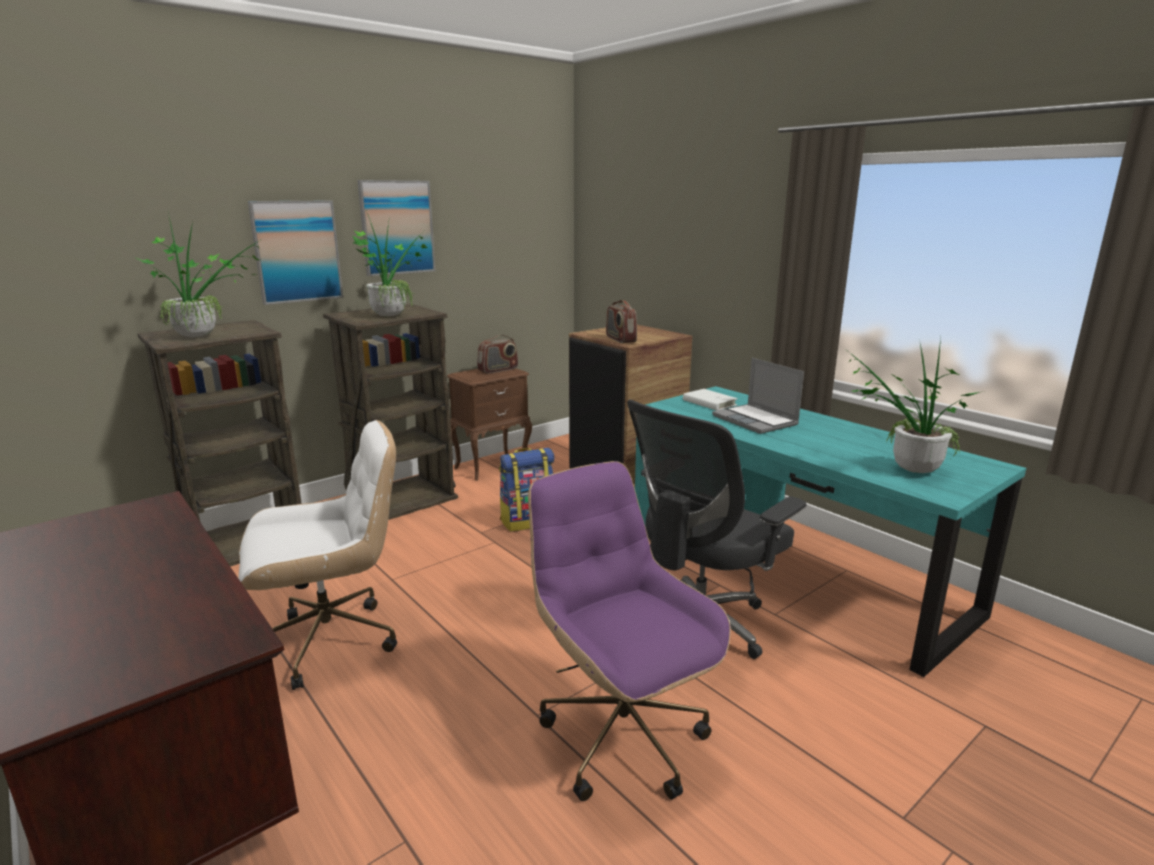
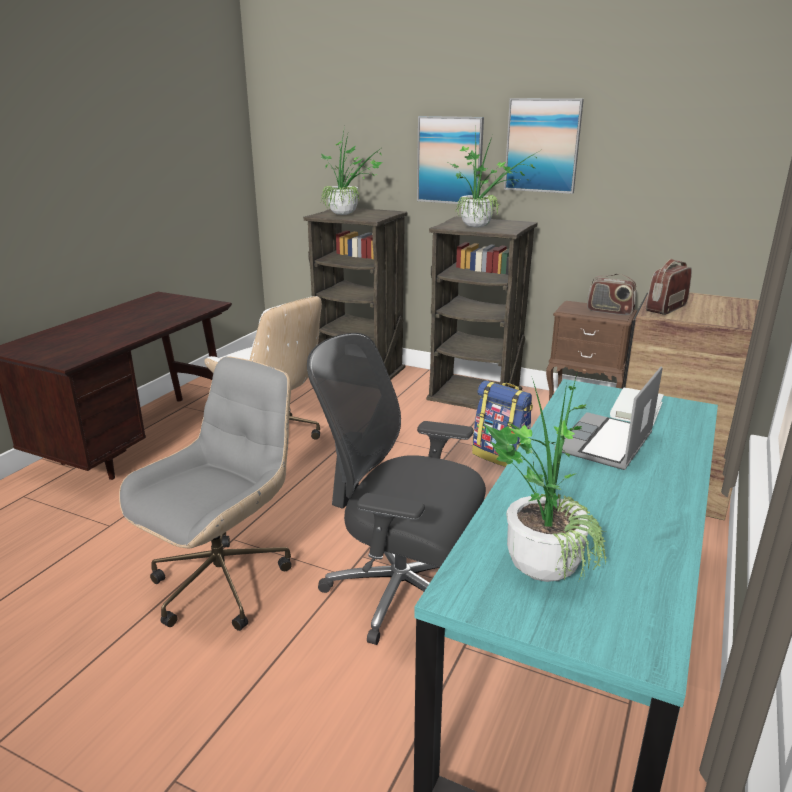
camera: 65 degrees right, 5 degrees up
purple office chair [528,461,731,801] -> grey office chair [119,356,292,631]

